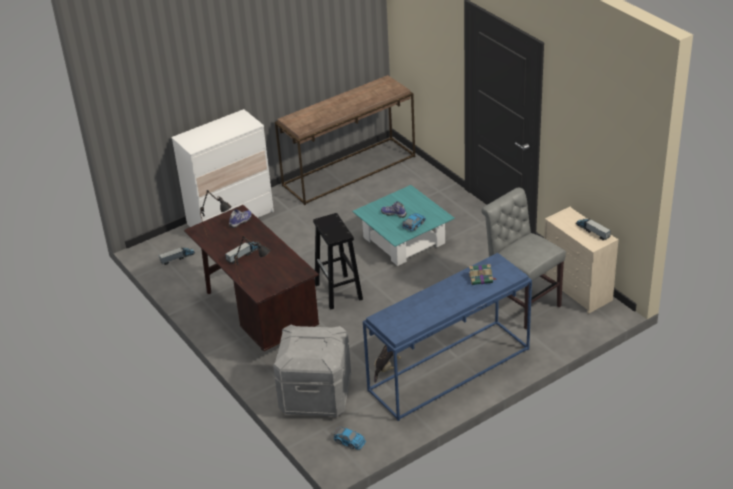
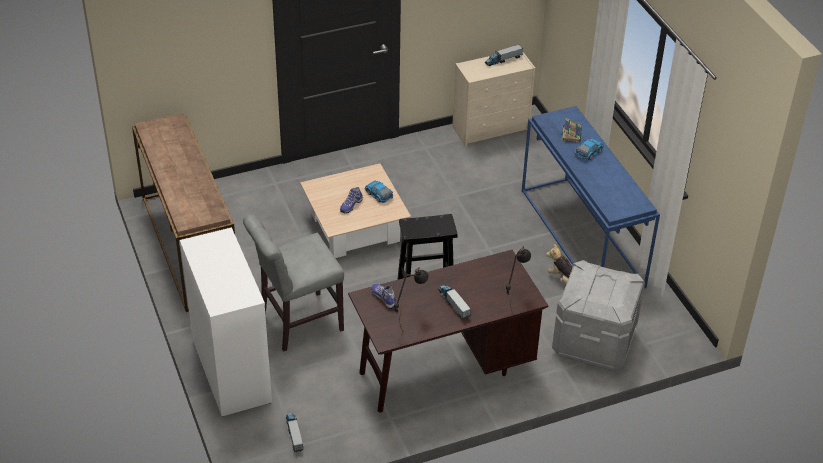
camera: 80 degrees left, 5 degrees up
toy car [333,426,366,450] -> toy car moved to [575,138,604,160]
turquoise coffee table [352,185,455,266] -> beige coffee table [300,163,411,258]
grey chair [481,187,566,330] -> grey chair moved to [243,214,344,351]

